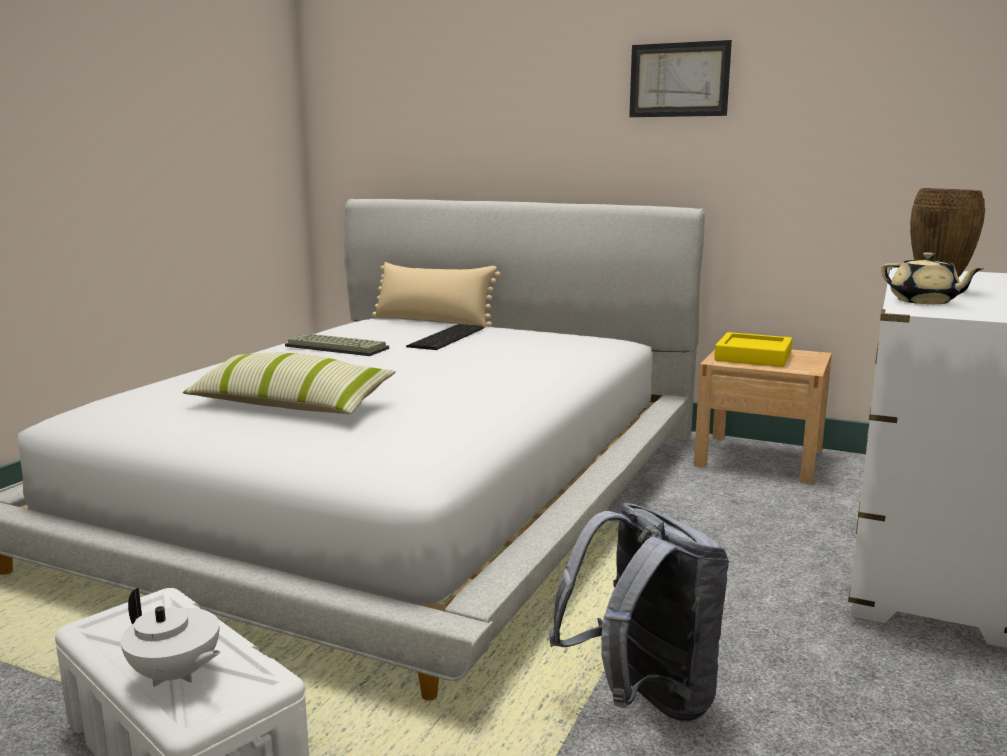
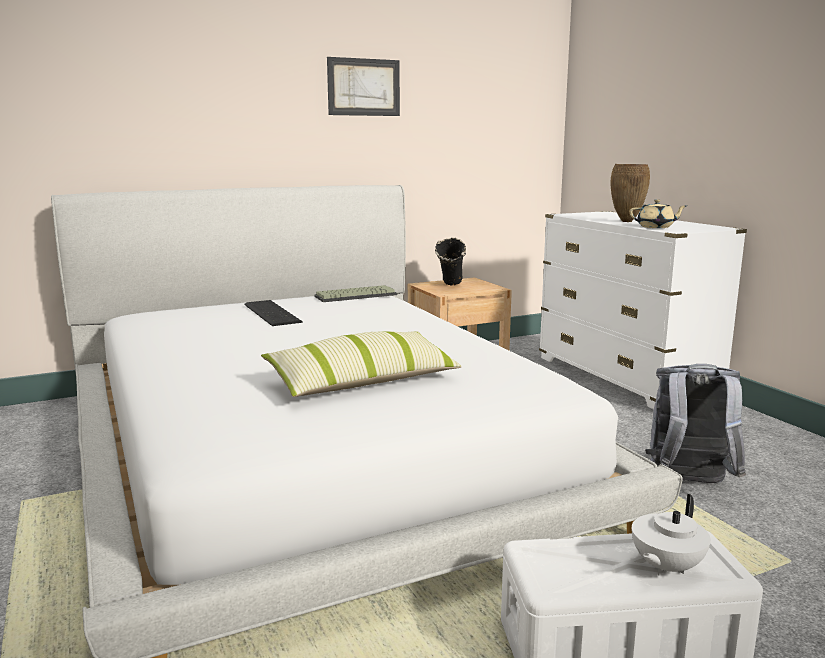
camera: 50 degrees left, 0 degrees up
white teapot [121,588,221,687] -> white teapot turned 150 degrees clockwise [632,493,711,576]
keyboard [285,334,389,356] -> keyboard moved to [314,285,397,302]
beige pillow [372,262,500,328] -> none
yellow tray [714,332,792,367] -> black vase [435,238,466,286]

